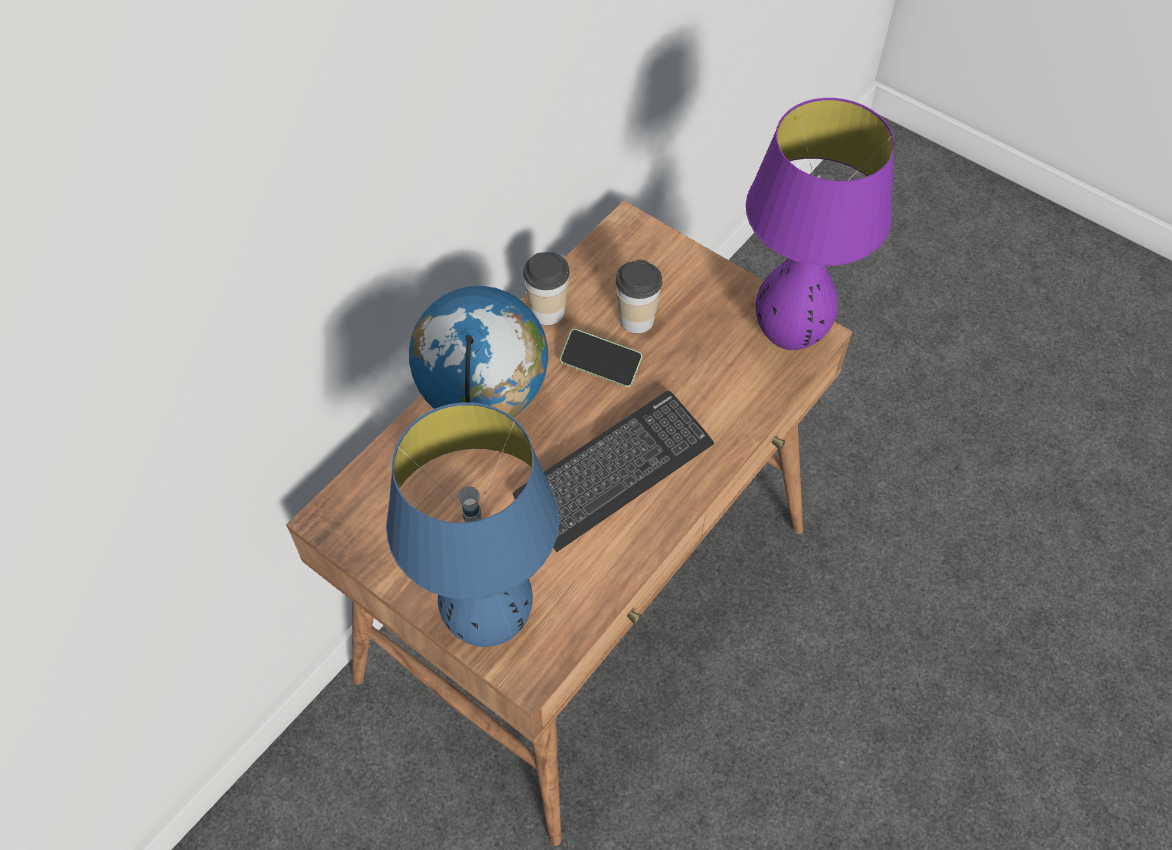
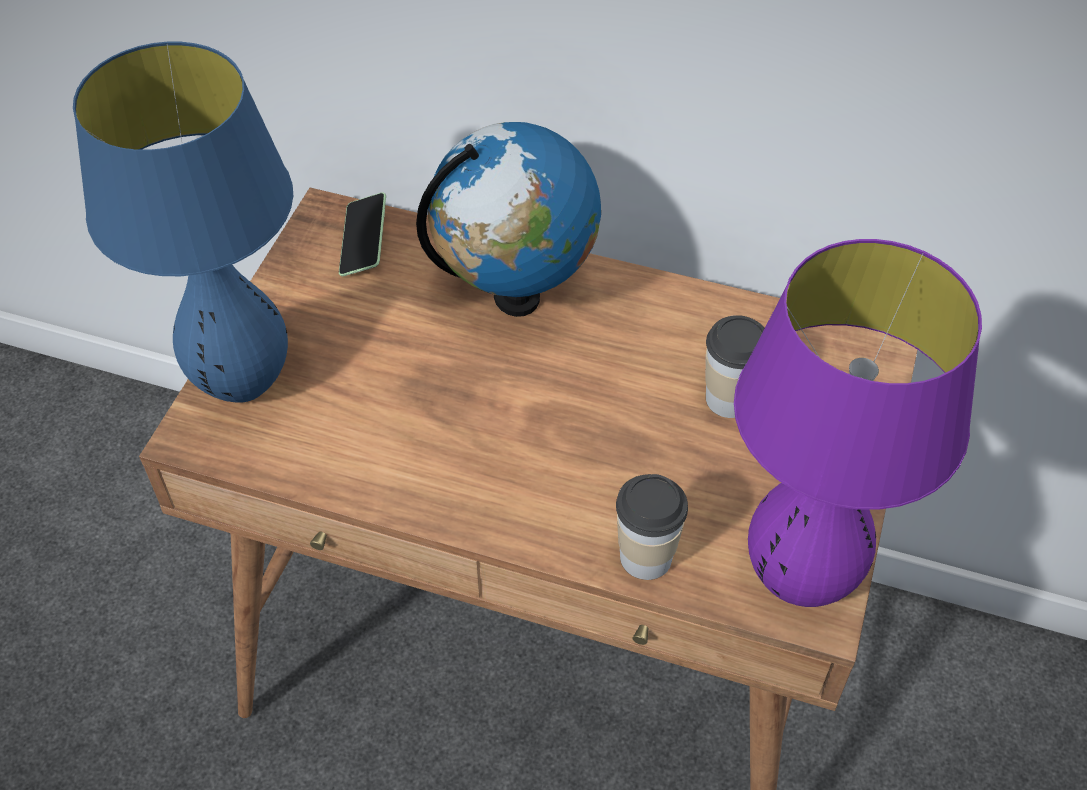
camera: 70 degrees right, 5 degrees down
keyboard [513,391,714,552] -> none
cup [523,252,570,325] -> cup moved to [616,474,688,580]
phone [560,329,642,387] -> phone moved to [339,192,386,276]

